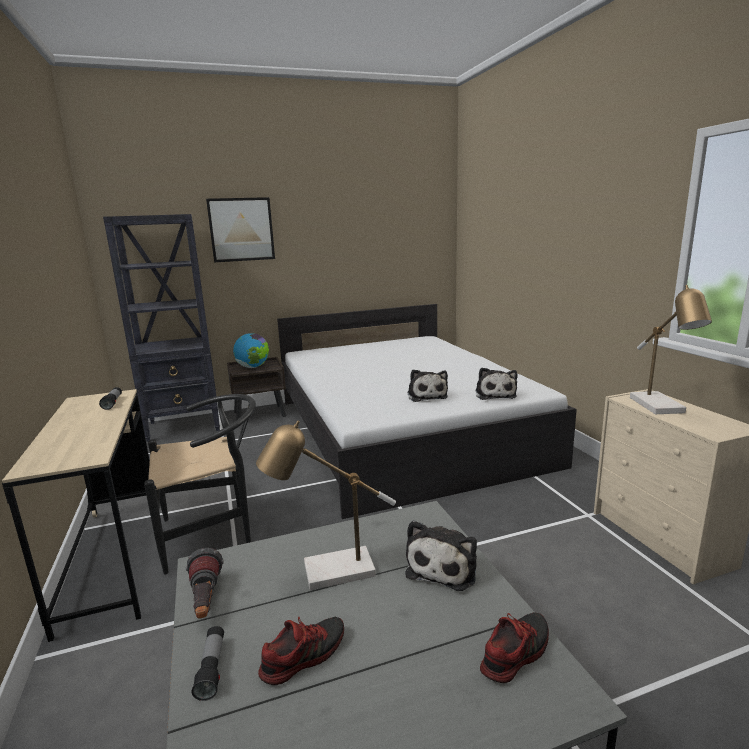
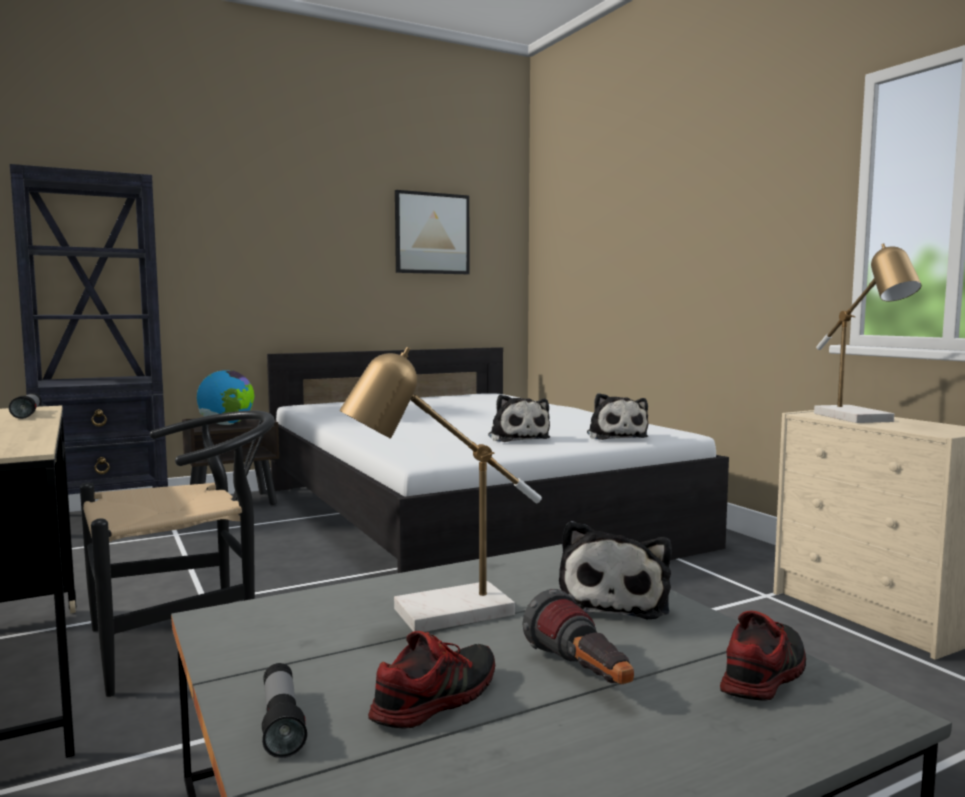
camera: 10 degrees left, 10 degrees down
flashlight [186,548,224,619] -> flashlight moved to [522,589,634,684]
picture [206,197,275,262] -> picture moved to [395,190,469,274]

